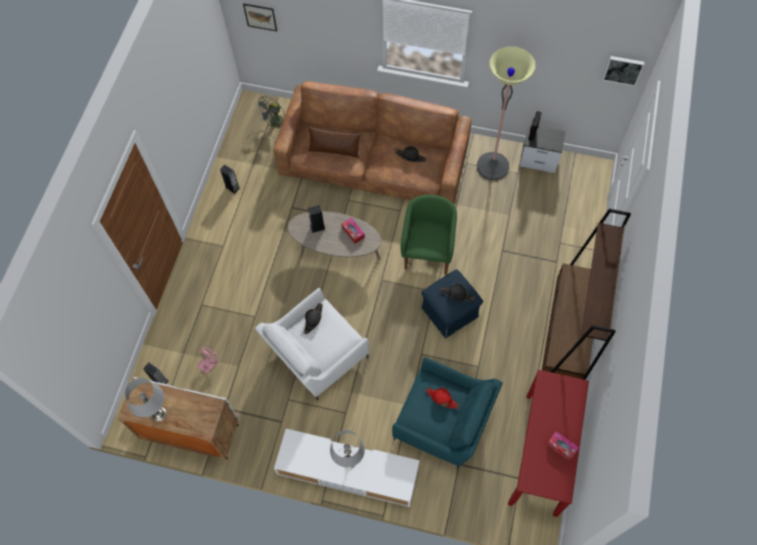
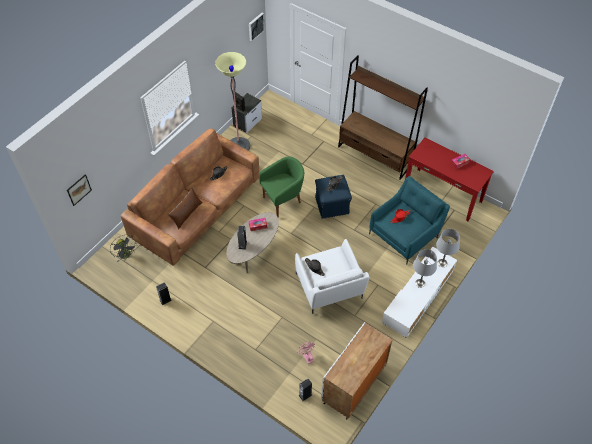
camera: 70 degrees left, 10 degrees down
grey table lamp [125,378,167,422] -> grey table lamp moved to [436,229,460,267]
green armchair [400,195,457,275] -> green armchair turned 120 degrees clockwise [259,156,304,218]

